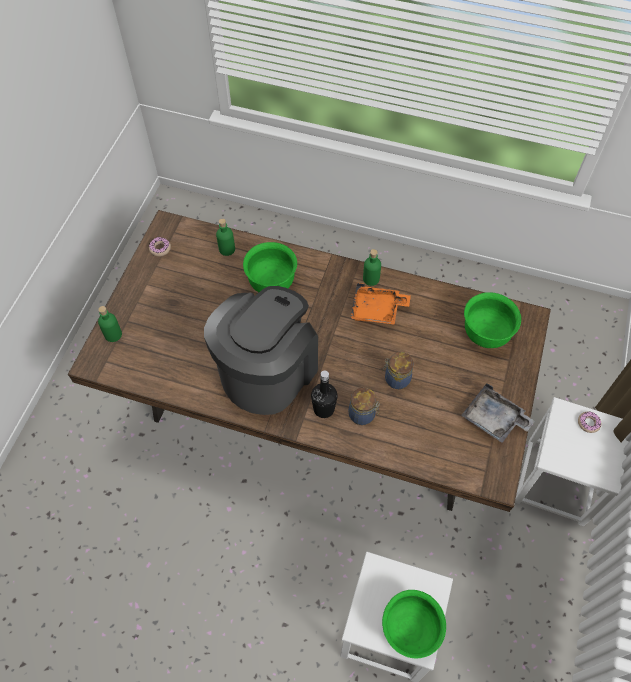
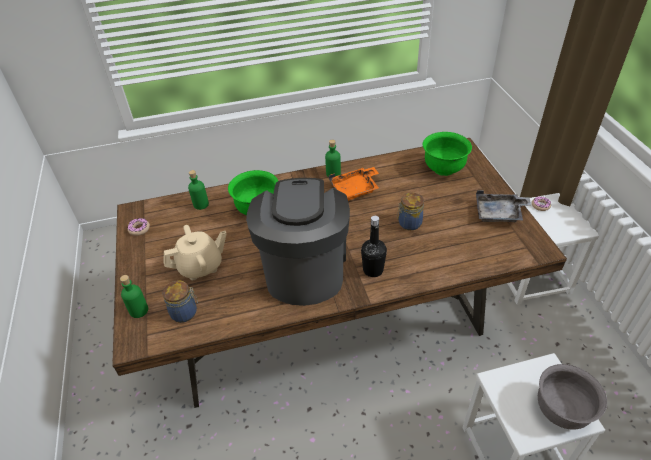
camera: 30 degrees left, 15 degrees down
jar [349,387,380,425] -> jar moved to [162,280,198,323]
green bowl [382,590,446,658] -> grey bowl [538,364,607,430]
none -> beige teapot [164,225,227,280]

